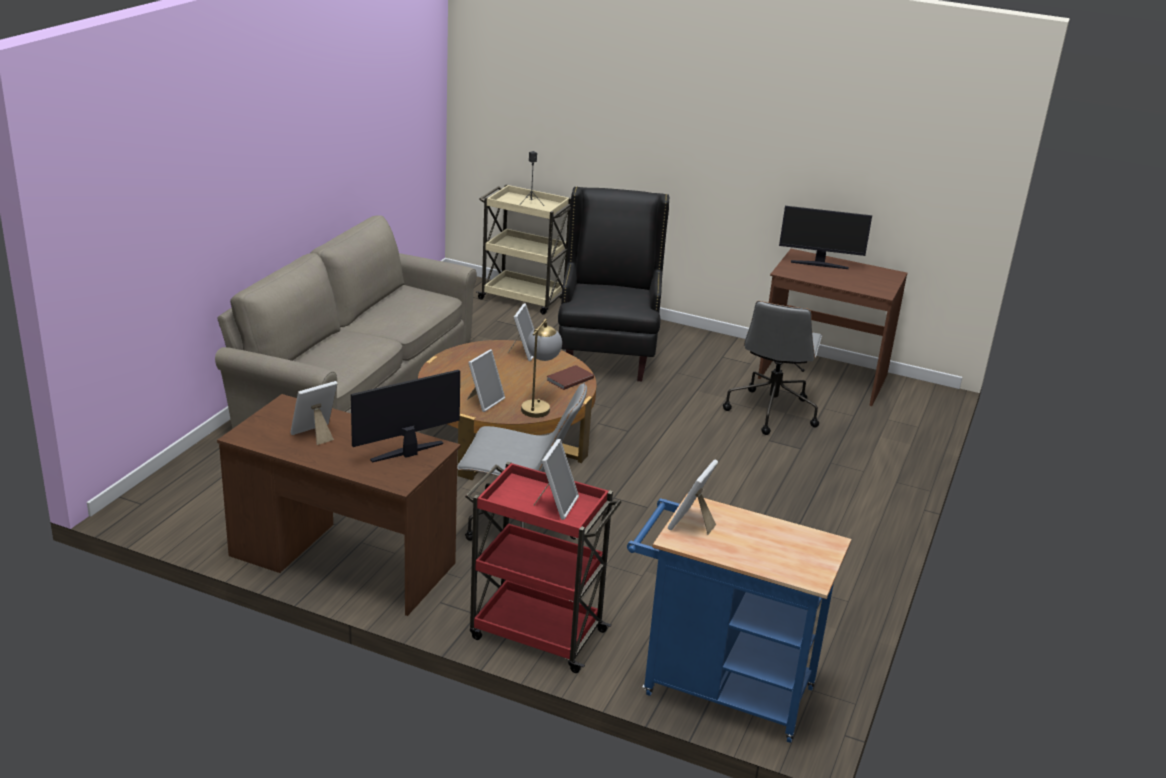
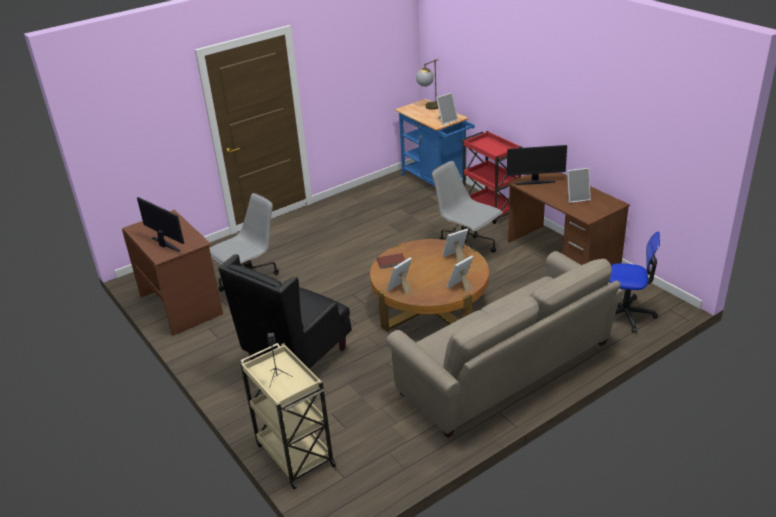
camera: 145 degrees left, 5 degrees up
table lamp [521,319,562,418] -> table lamp moved to [416,59,439,110]
picture frame [534,439,579,520] -> picture frame moved to [447,256,473,293]
none -> office chair [609,232,660,333]

